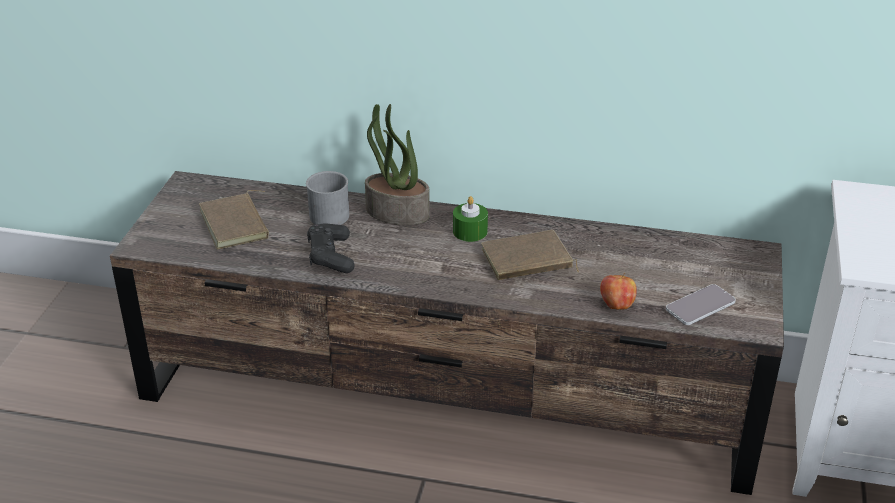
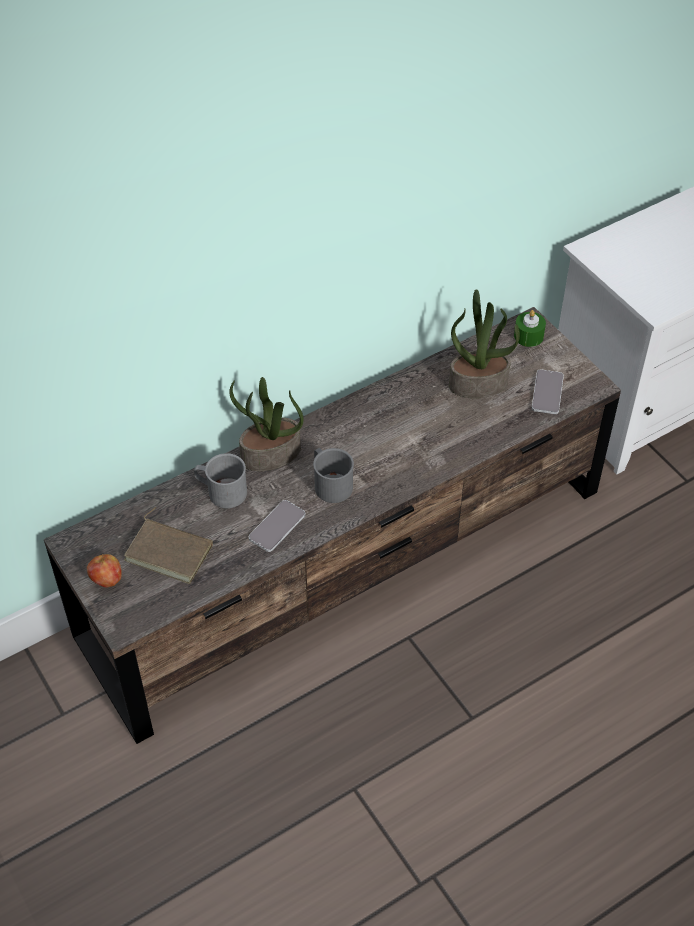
camera: 45 degrees left, 15 degrees up
black game controller [307,223,355,273] -> phone [249,500,306,552]
green candle [453,196,488,242] -> green candle moved to [514,310,546,347]
brown book [481,230,579,280] -> none
apple [600,272,637,310] -> apple moved to [87,554,122,588]
none -> grey mug [313,448,354,503]
none -> potted plant [449,289,520,398]

